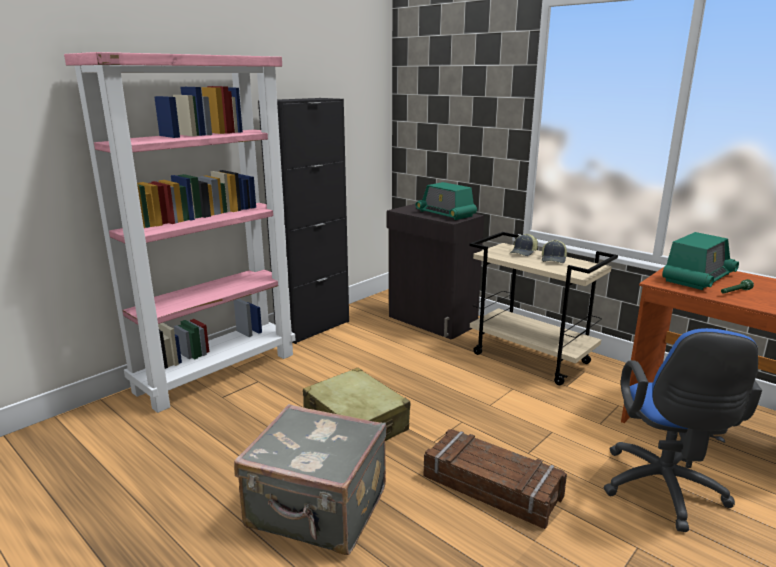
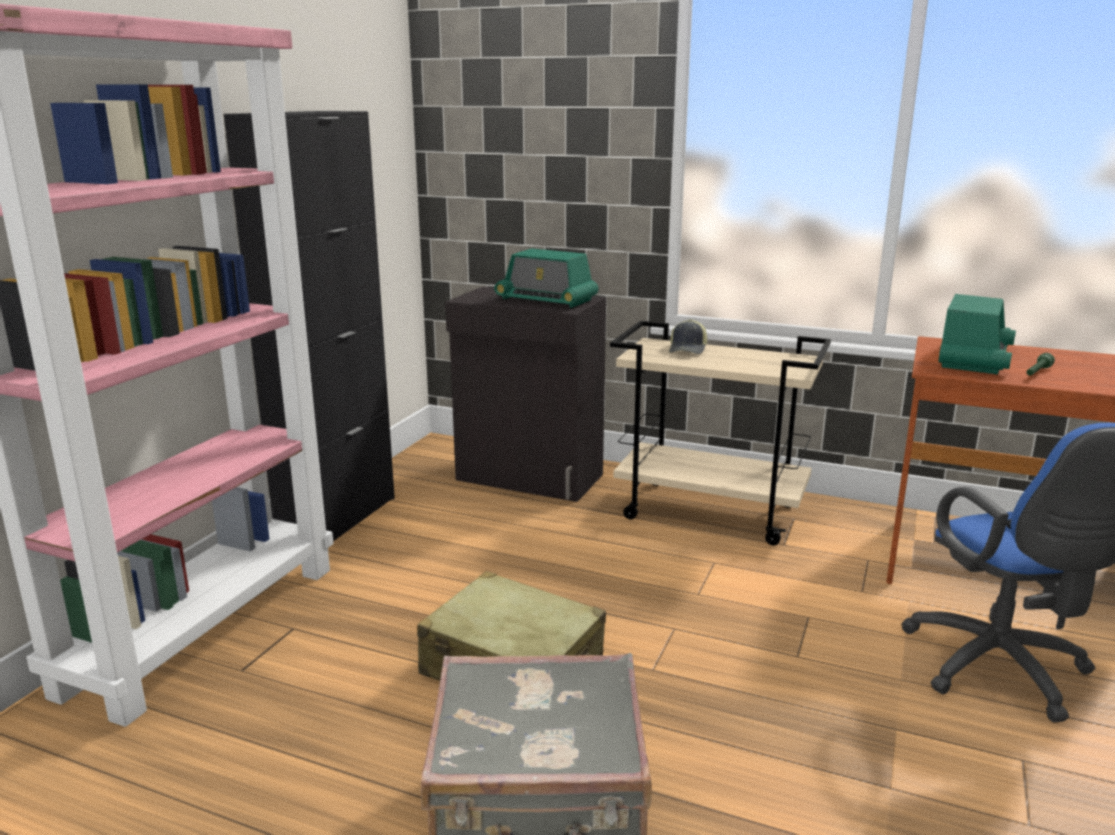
camera: 20 degrees left, 0 degrees up
crate [424,429,567,529] -> none
cap [542,240,567,263] -> none

